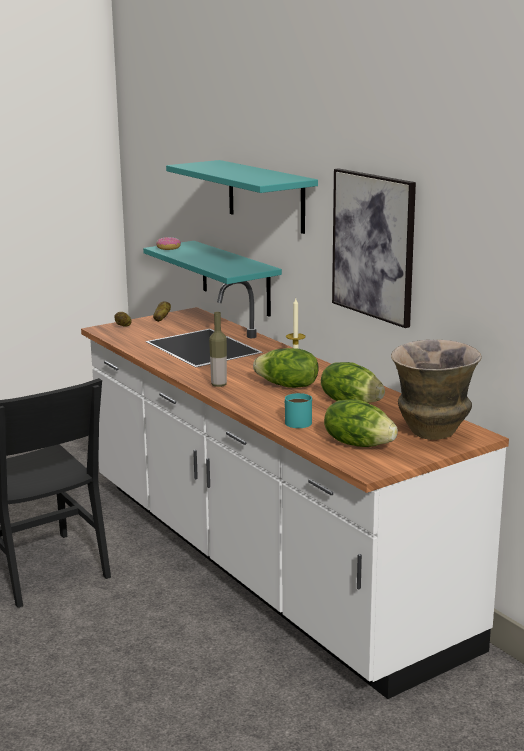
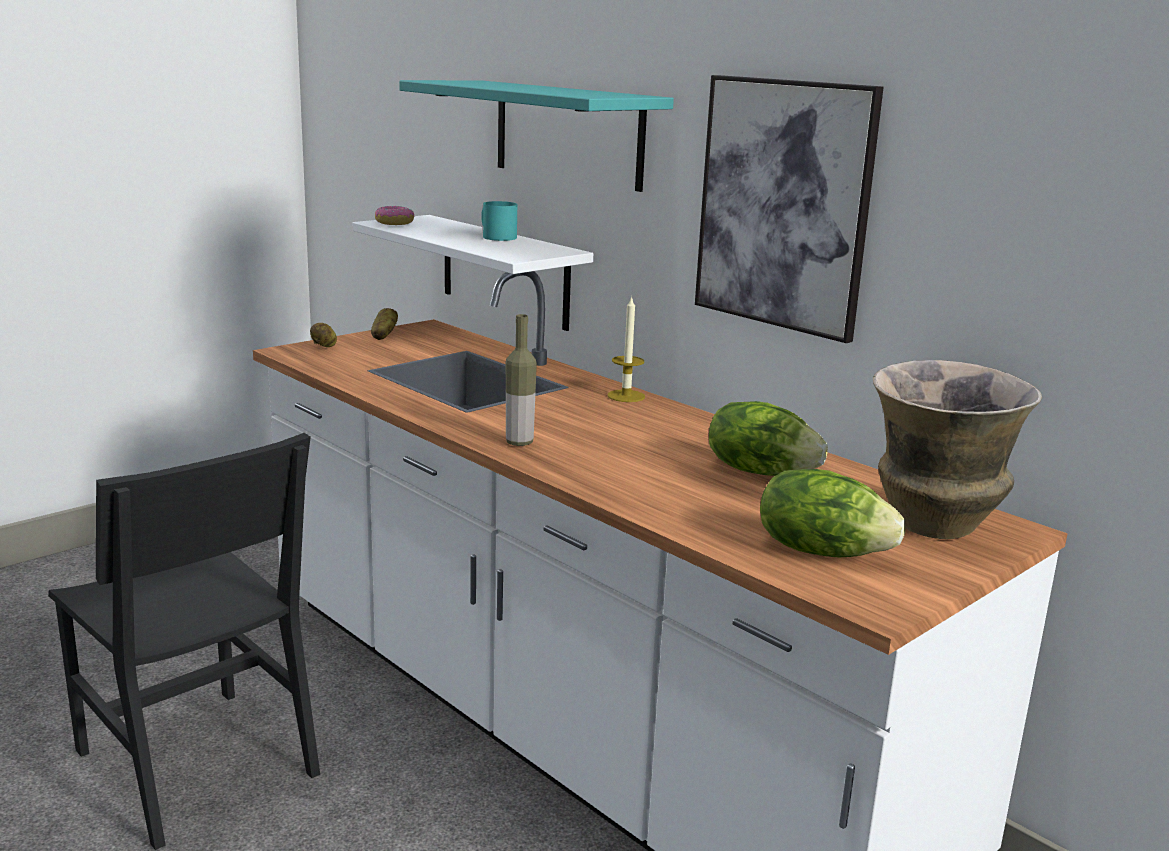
camera: 10 degrees left, 0 degrees up
turquoise shelf [143,241,282,317] -> white shelf [353,215,593,331]
lettuce [253,348,319,388] -> none
turquoise mug [285,393,312,428] -> turquoise mug moved to [481,201,517,241]

